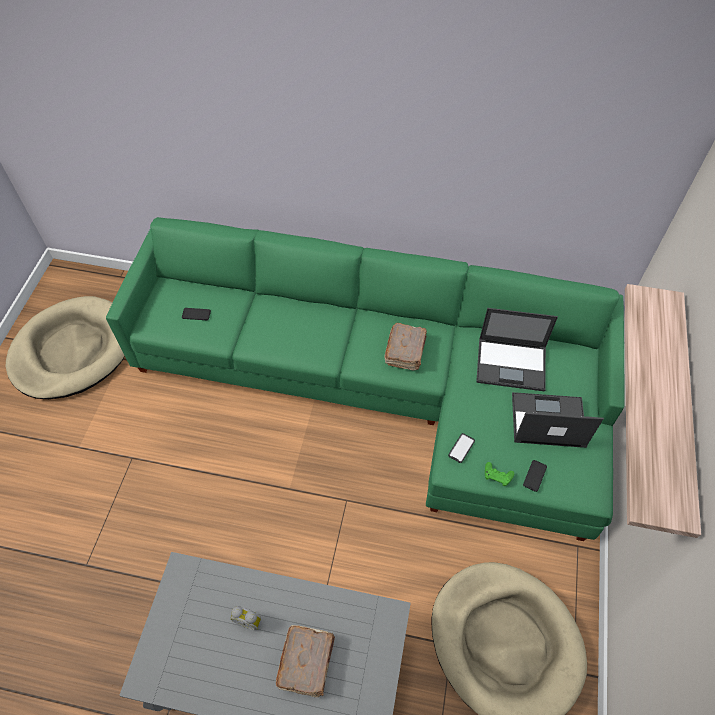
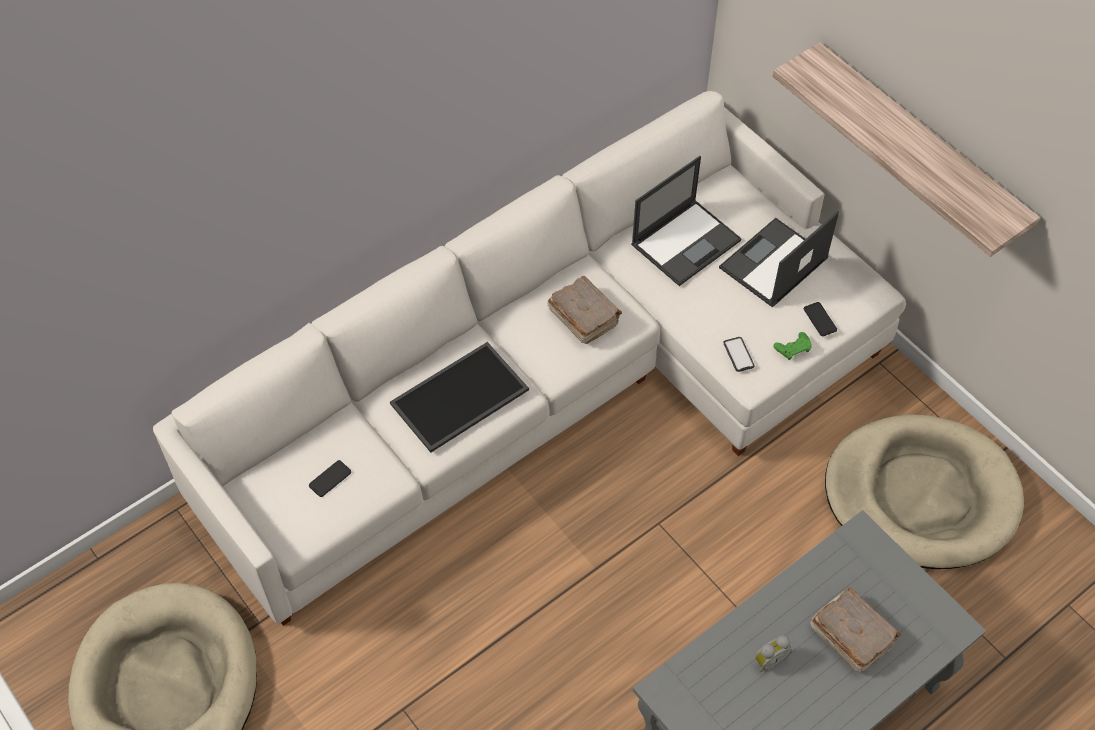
camera: 50 degrees left, 0 degrees up
green sofa [106,217,624,541] -> white sofa [153,91,906,626]
none -> tray [390,342,529,453]

